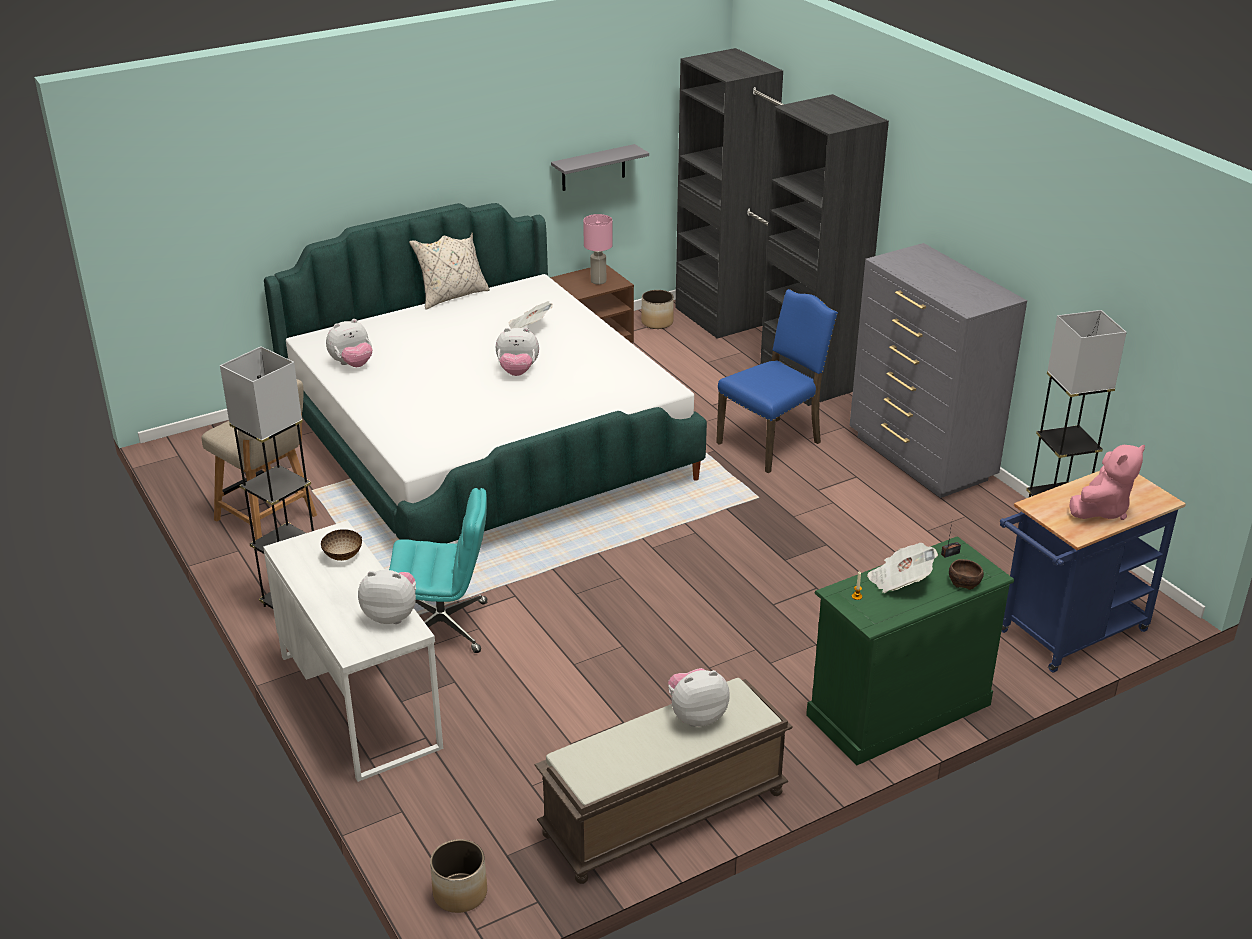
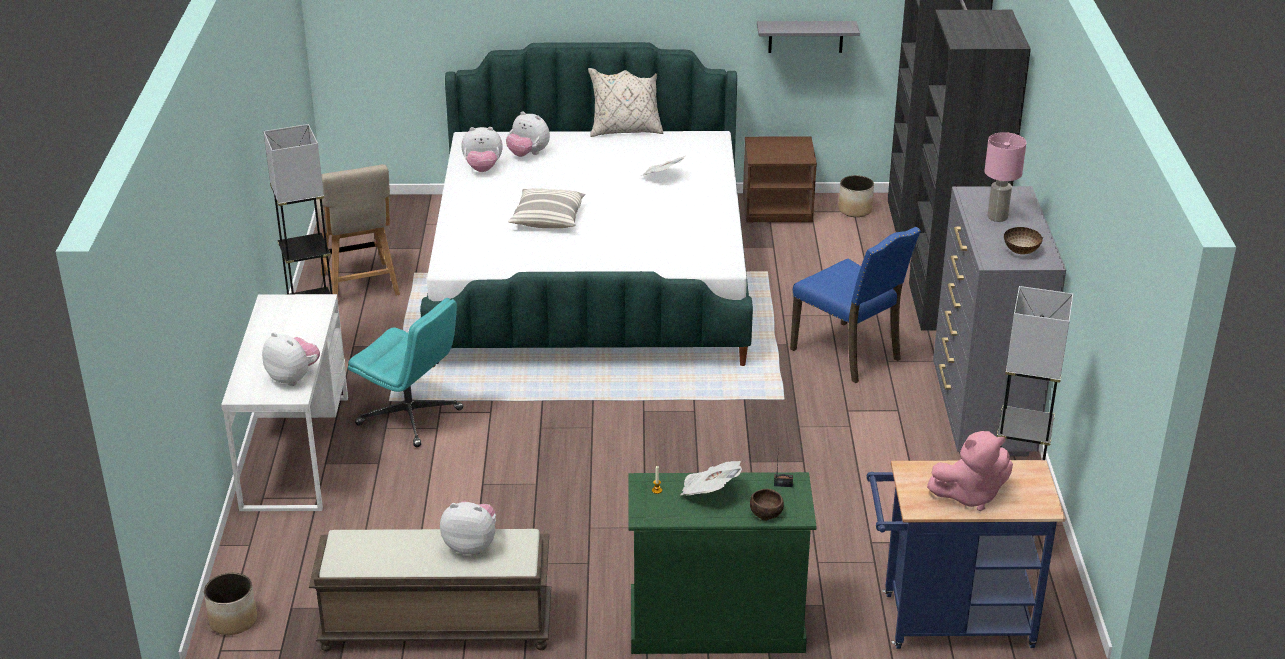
camera: 30 degrees right, 0 degrees up
bowl [321,529,362,561] -> bowl moved to [1004,227,1043,255]
plush toy [496,328,539,376] -> plush toy moved to [506,111,550,157]
pink table lamp [583,214,613,284] -> pink table lamp moved to [985,132,1026,222]
blue chair [716,289,838,473] -> blue chair turned 60 degrees clockwise [790,227,921,383]
none -> pillow [508,188,586,228]

